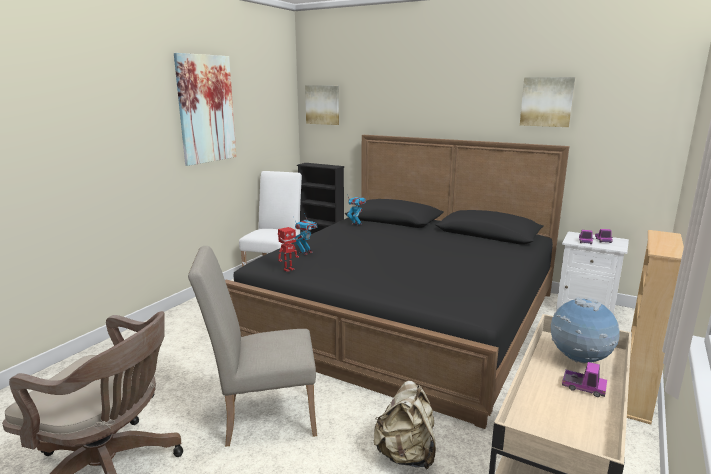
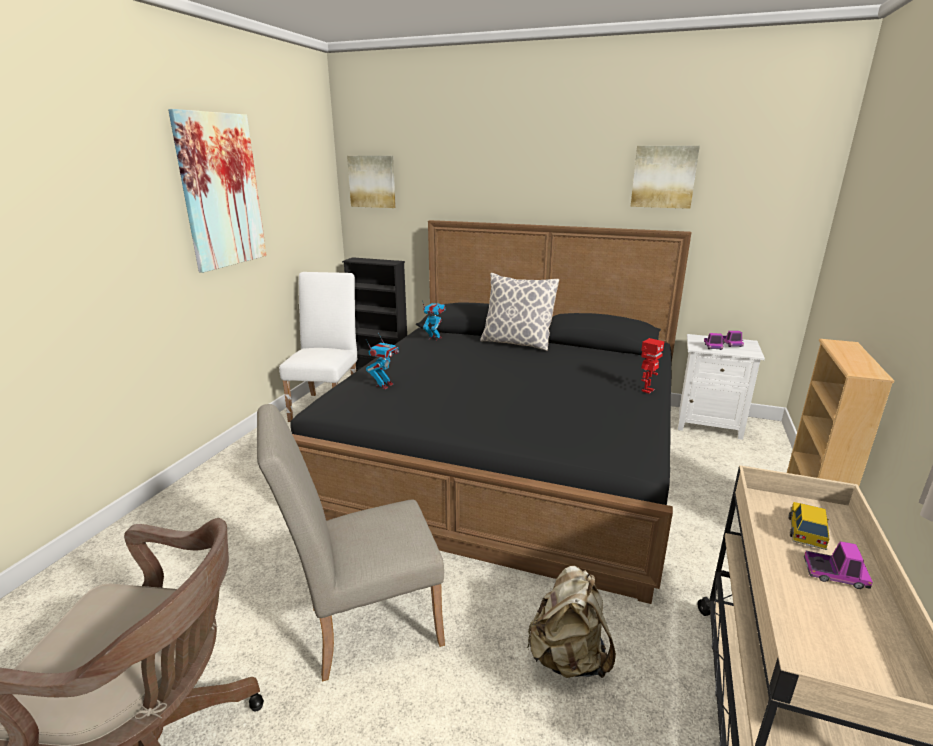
camera: 10 degrees left, 5 degrees up
toy robot [278,227,299,272] -> toy robot moved to [641,338,664,394]
globe [551,297,620,364] -> toy car [788,502,829,550]
none -> pillow [480,273,559,351]

